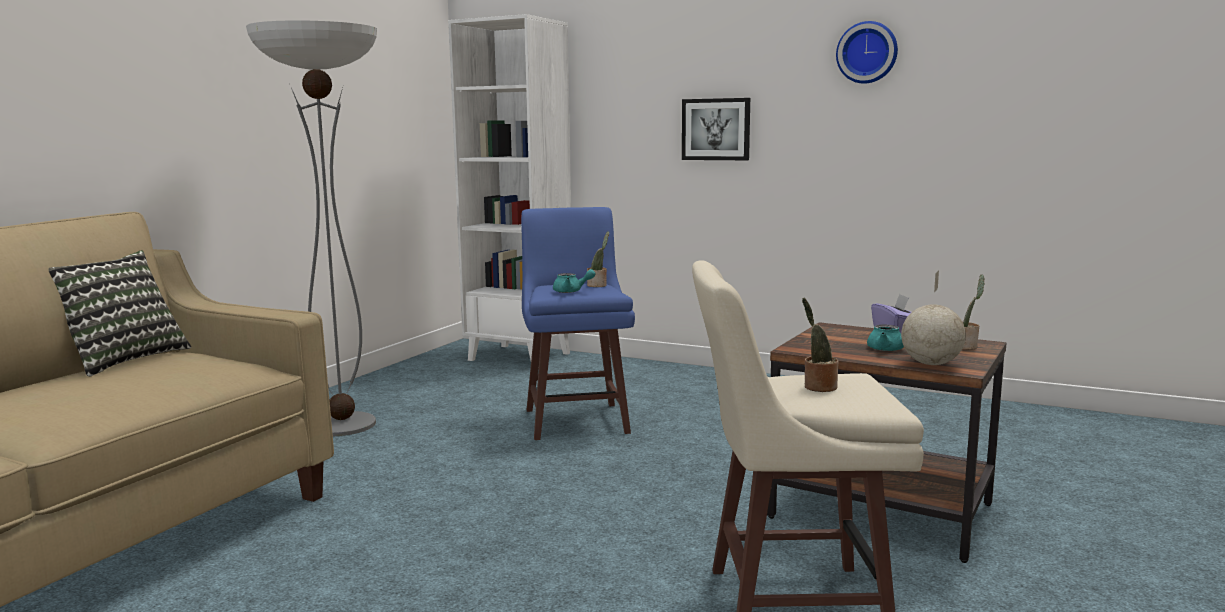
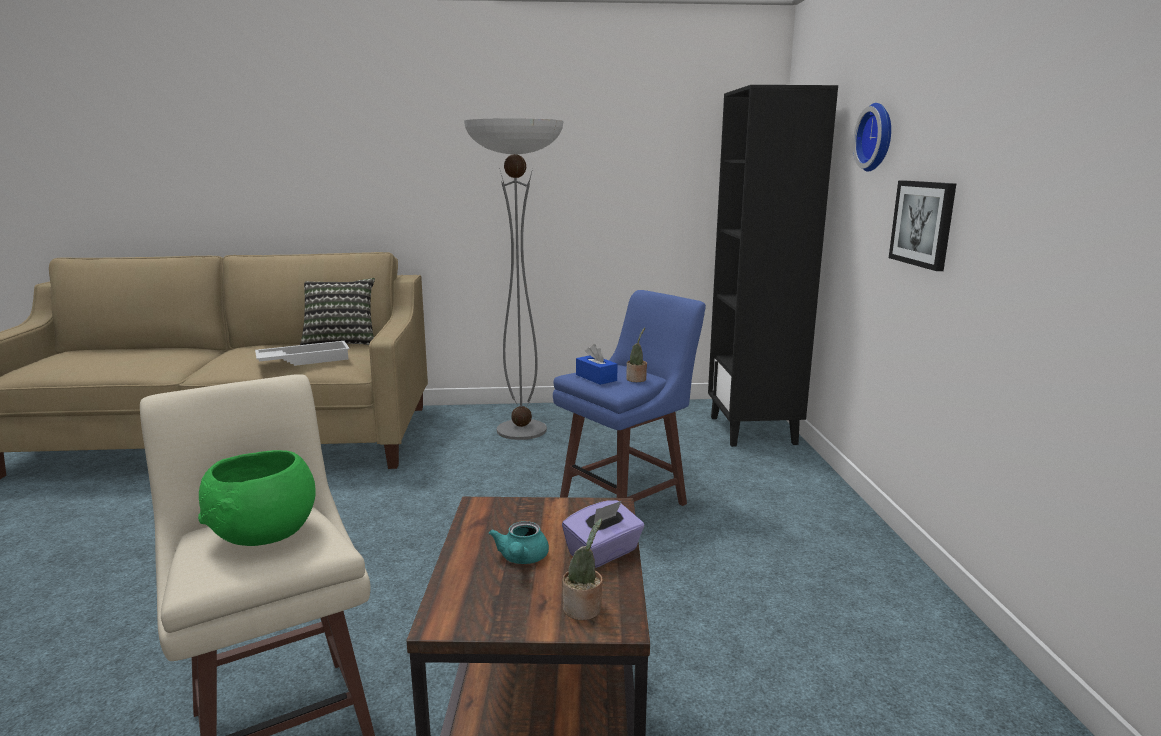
camera: 60 degrees right, 5 degrees up
white bookcase [448,14,571,369] -> black bookcase [708,85,838,447]
turquoise teapot [553,269,596,293] -> blue tissue box [576,344,618,385]
potted plant [802,298,839,392] -> green bowl [198,450,316,546]
wall clock [836,21,898,84] -> wall clock moved to [853,103,891,171]
globe [901,270,966,365] -> none
none -> white tray [255,341,350,366]

